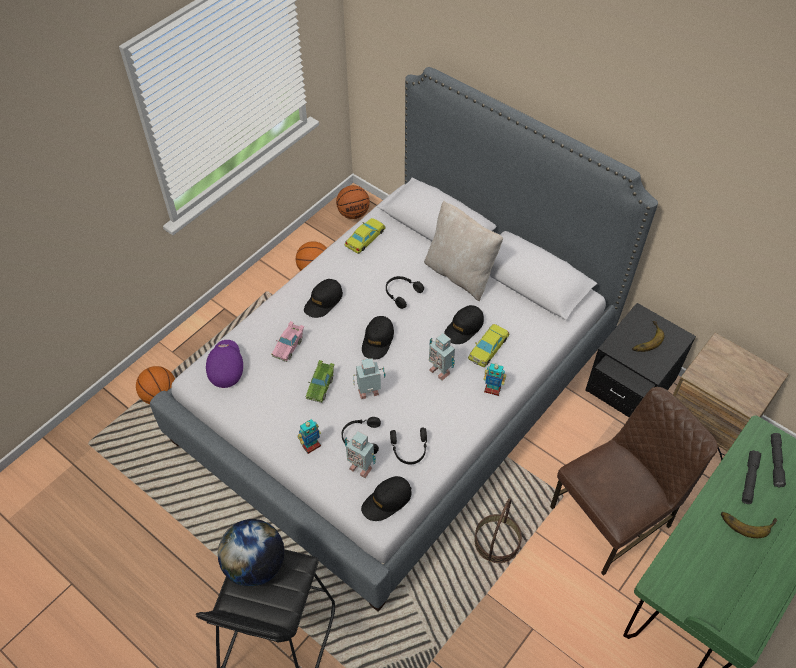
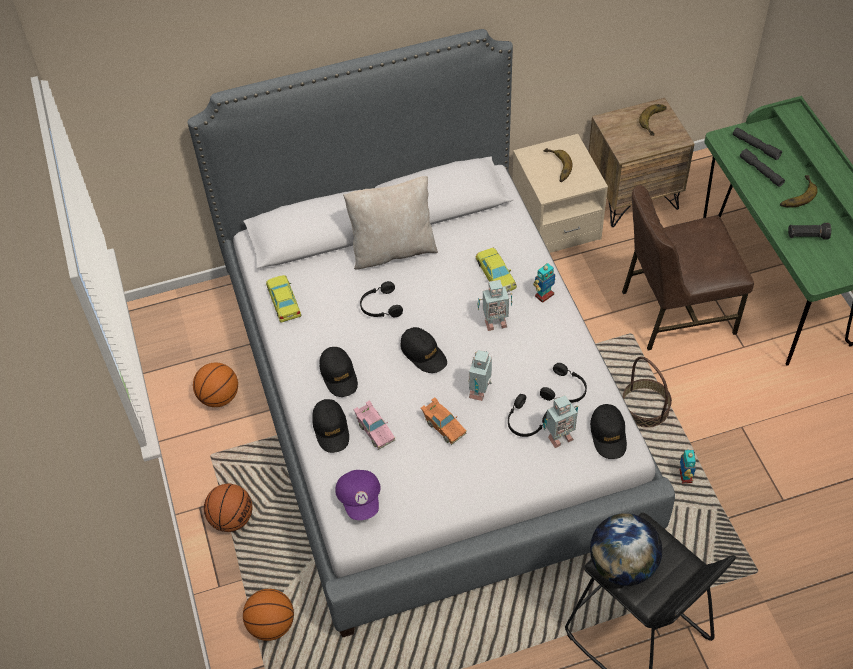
camera: 55 degrees left, 0 degrees up
purple cap [206,340,243,388] -> purple cap turned 135 degrees counterclockwise [335,470,381,520]
toy robot [297,419,321,454] -> toy robot moved to [679,450,696,483]
green toy car [305,360,334,403] -> orange toy car [421,397,467,445]
basketball [336,185,370,219] -> basketball moved to [204,484,252,532]
black cap [444,305,484,344] -> black cap moved to [312,399,349,453]
brown chair [550,387,718,576] -> brown chair turned 105 degrees counterclockwise [622,185,754,350]
black nightstand [585,303,696,417] -> beige nightstand [513,134,608,253]
none -> banana [639,104,667,136]
none -> black flashlight [788,223,831,239]

